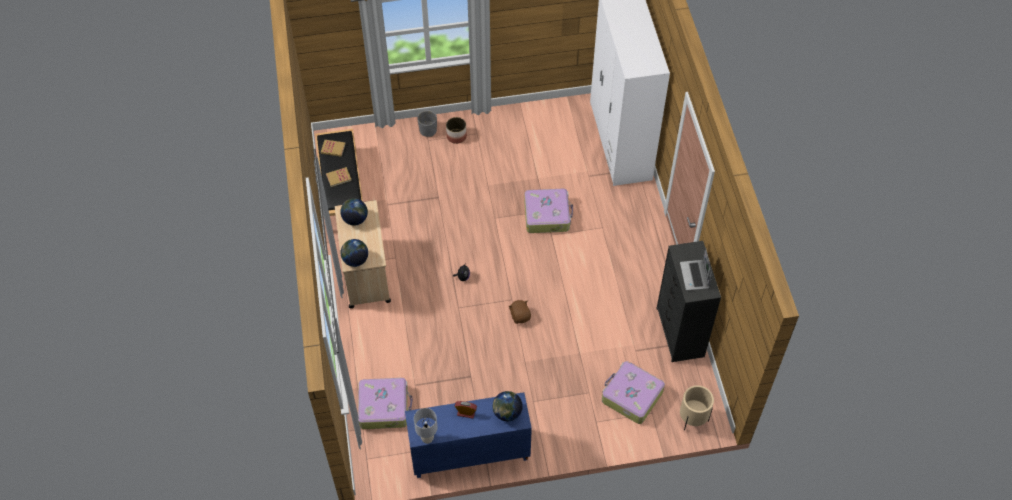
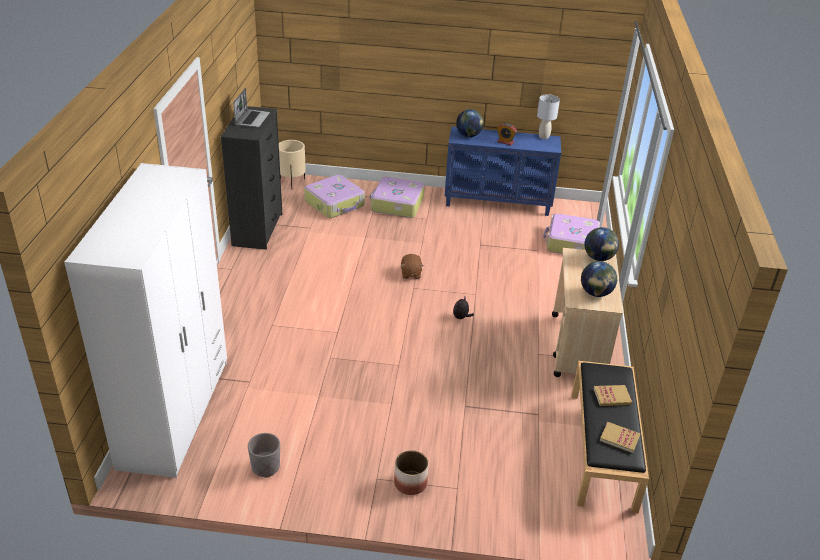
camera: 165 degrees left, 20 degrees down
grey planter [417,110,437,137] -> grey planter moved to [248,433,280,478]
suitcase [524,189,573,233] -> suitcase moved to [370,177,424,218]

